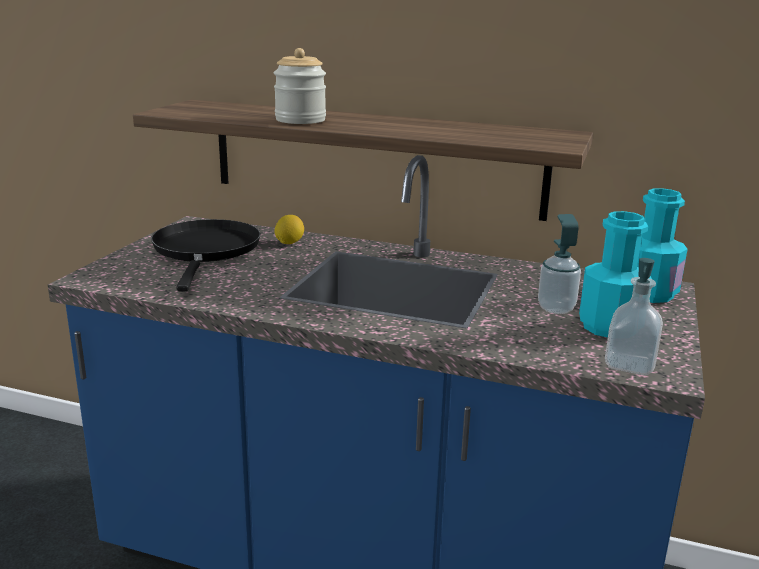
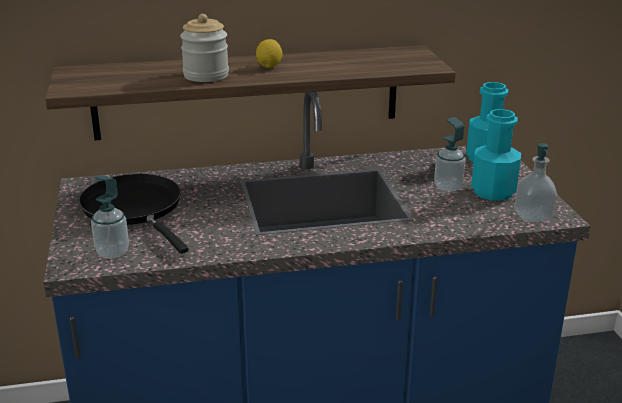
camera: 30 degrees left, 5 degrees up
lemon [274,215,304,244] -> lemon moved to [256,39,283,68]
none -> soap dispenser [91,175,129,259]

